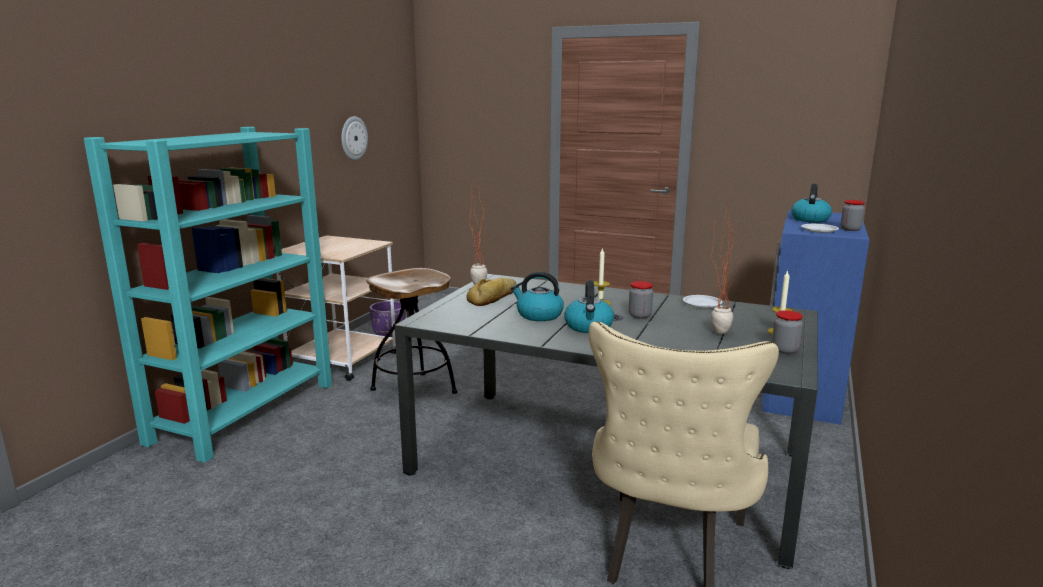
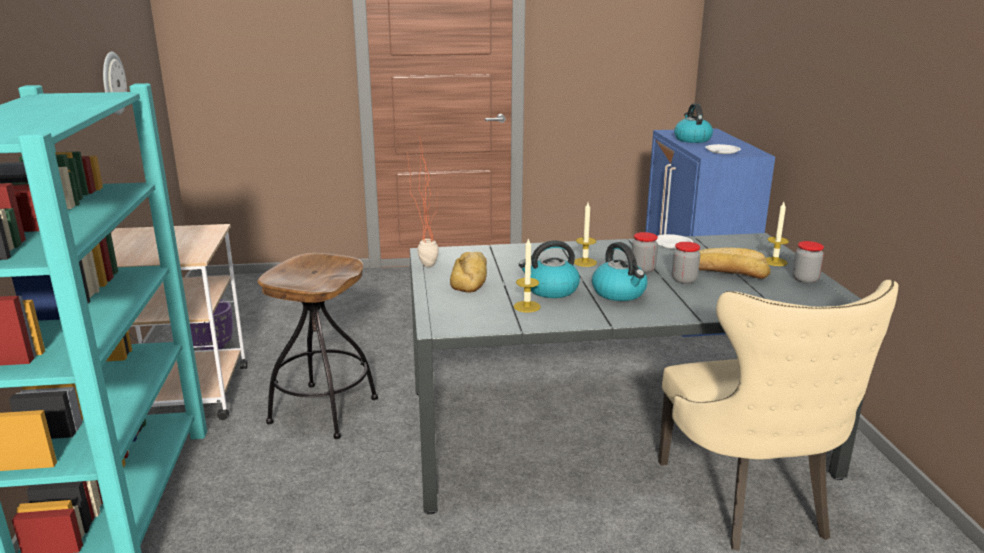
camera: 30 degrees left, 5 degrees up
potted plant [711,201,740,334] -> bread [699,248,771,279]
jar [840,200,865,231] -> jar moved to [672,242,700,284]
none -> candle [514,238,541,312]

